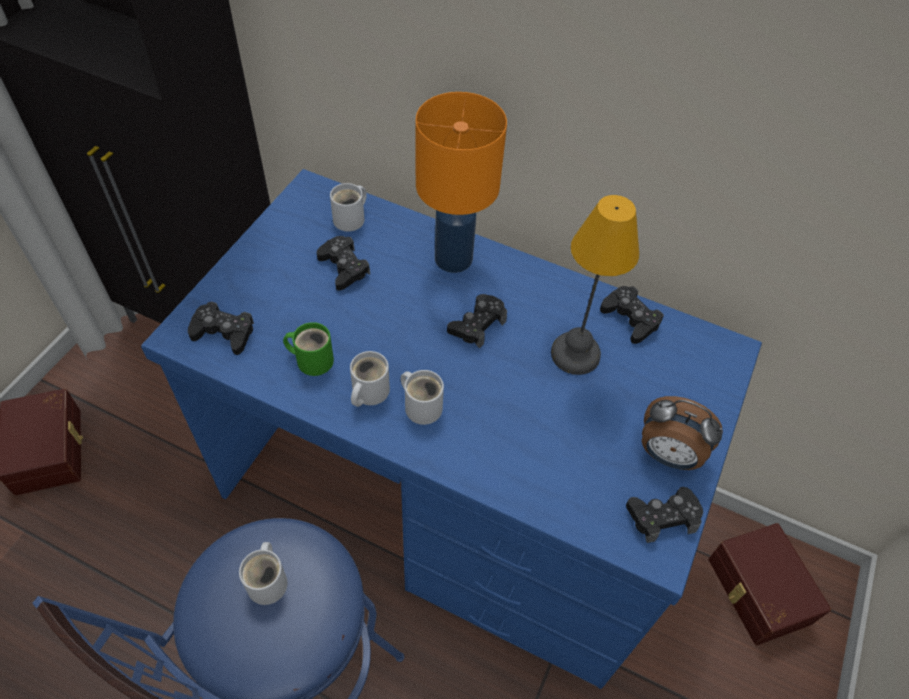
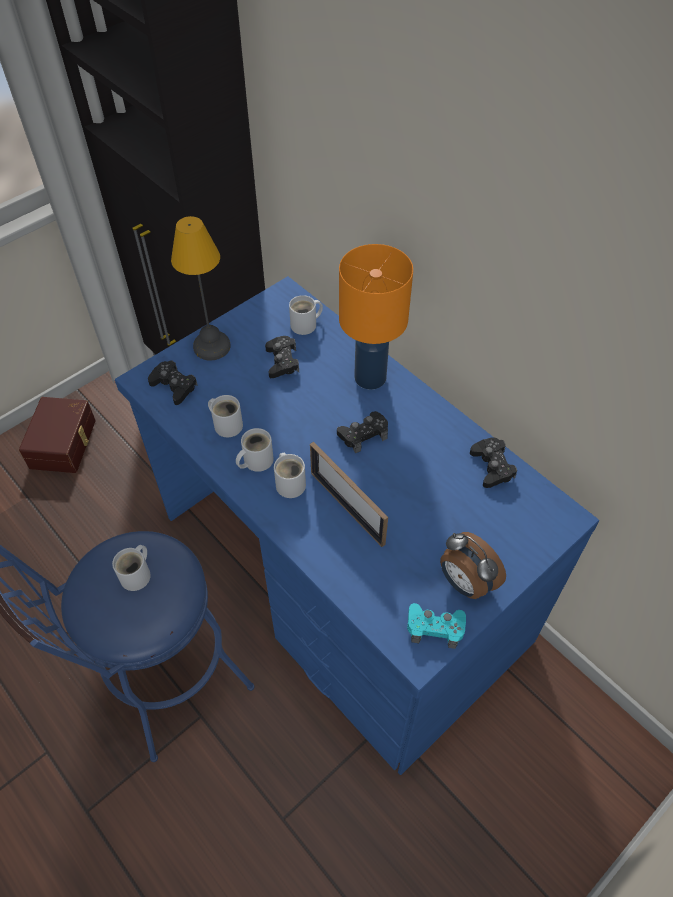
camera: 25 degrees right, 0 degrees up
green mug [283,322,334,376] -> white mug [208,395,243,437]
table lamp [551,195,639,375] -> table lamp moved to [171,216,231,361]
black game controller [626,487,703,543] -> turquoise game controller [407,603,466,649]
brown storage box [708,523,831,645] -> none
none -> picture frame [310,442,388,547]

